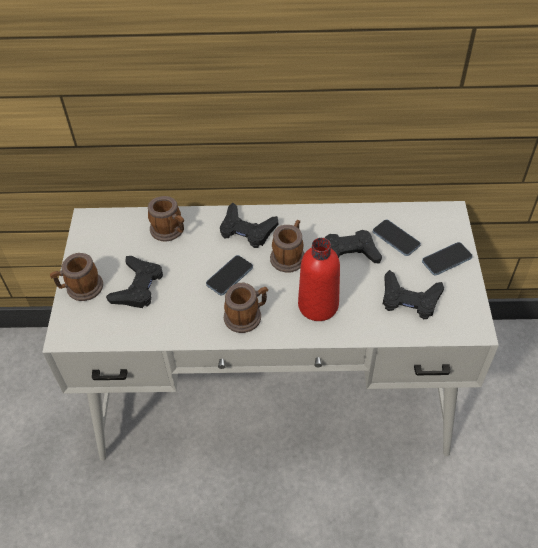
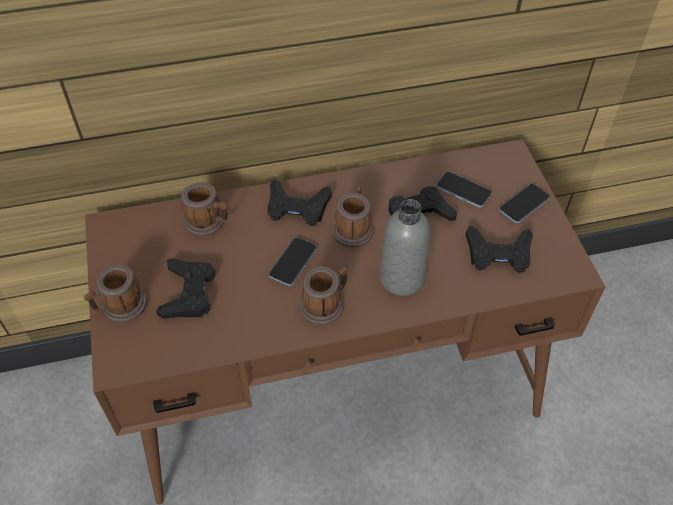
camera: 15 degrees left, 0 degrees up
white desk [42,201,499,461] -> brown desk [85,139,606,504]
red bottle [298,238,340,321] -> grey bottle [379,199,430,296]

